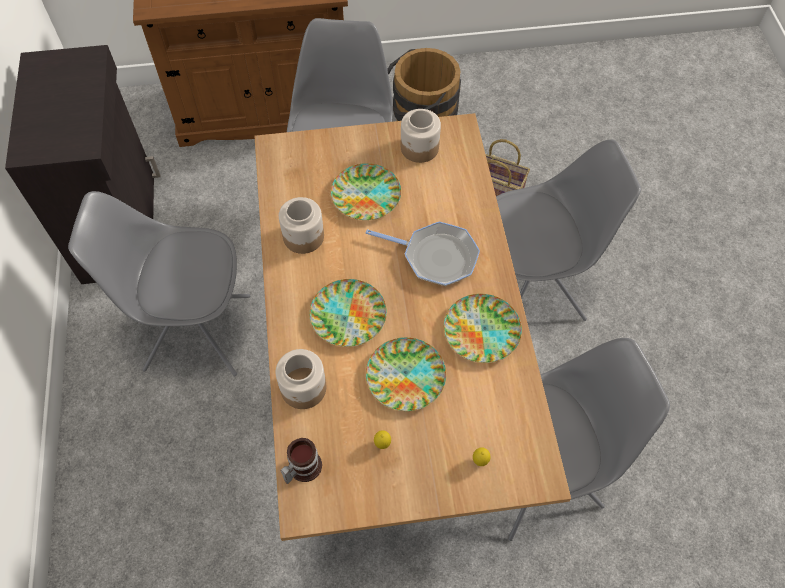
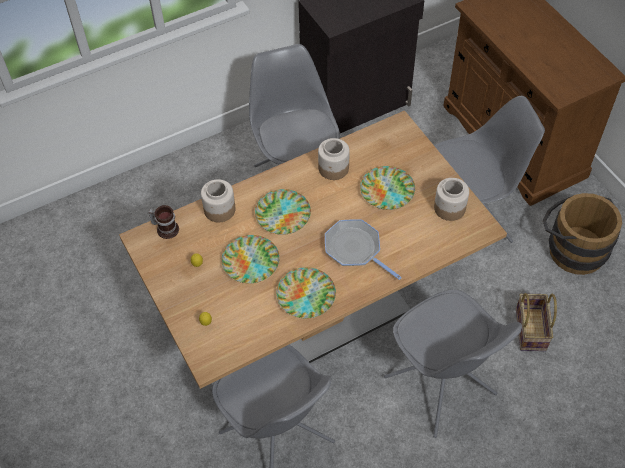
camera: 70 degrees right, 5 degrees down
frying pan [366,221,480,286] -> frying pan turned 135 degrees clockwise [325,219,402,280]

